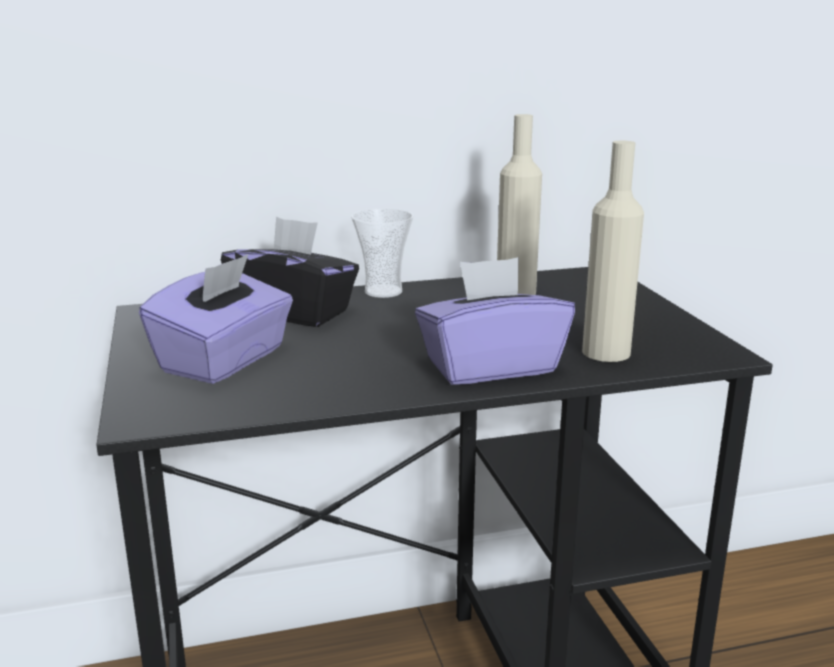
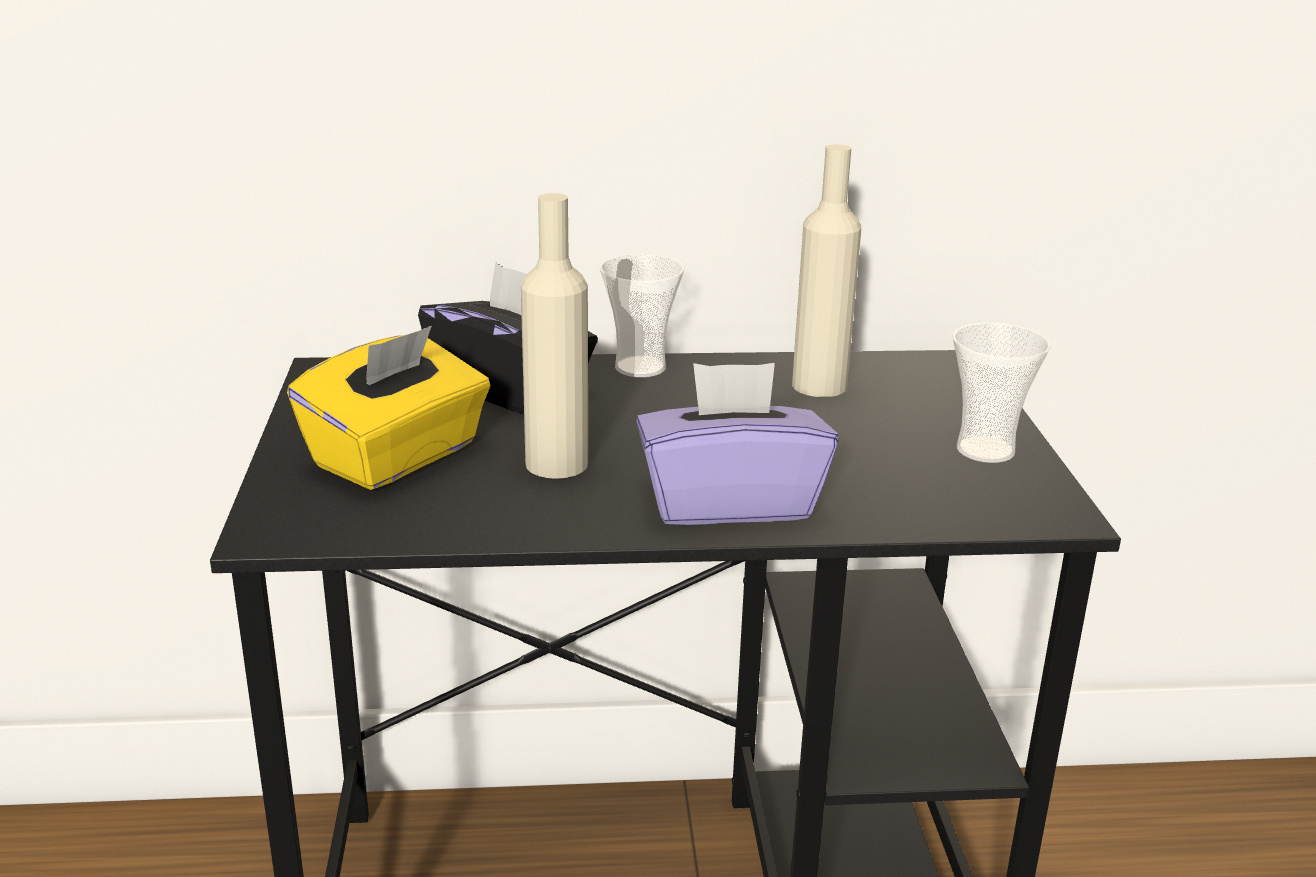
camera: 10 degrees right, 5 degrees up
purple tissue box [139,254,293,384] -> yellow tissue box [287,326,490,490]
beige bottle [582,141,644,362] -> beige bottle moved to [521,193,588,479]
none -> cup [953,323,1051,463]

